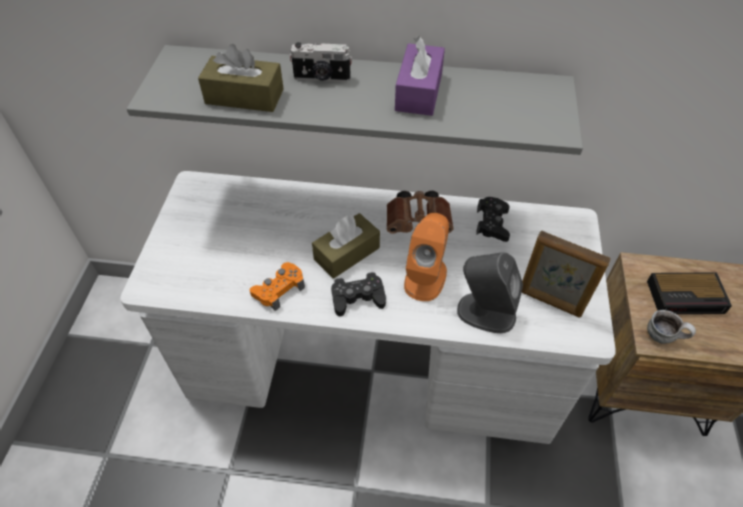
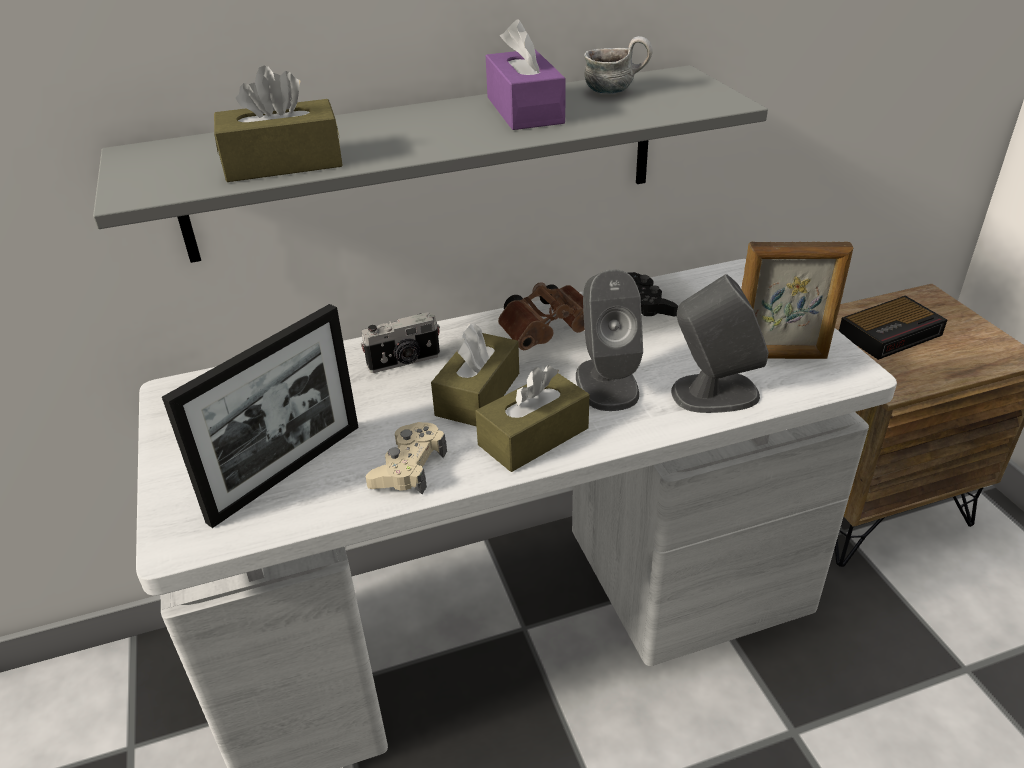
camera: 25 degrees left, 15 degrees down
orange game controller [250,262,305,311] -> beige game controller [365,422,447,494]
camera [290,42,352,82] -> camera moved to [361,312,440,373]
black game controller [331,272,386,316] -> brown tissue box [475,365,590,472]
orange speaker [404,213,449,301] -> grey speaker [576,269,643,411]
mug [647,310,696,344] -> mug moved to [584,36,653,94]
none -> picture frame [162,304,359,528]

